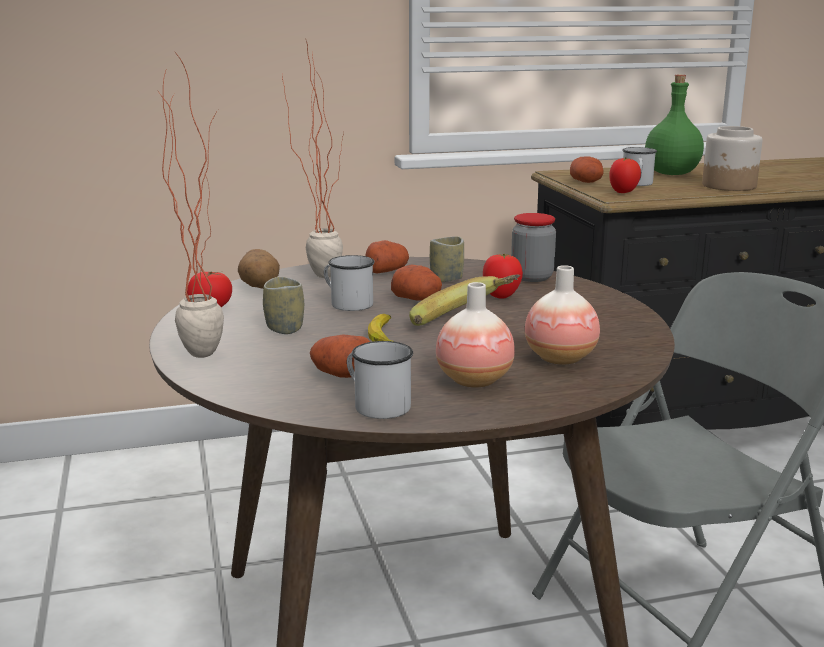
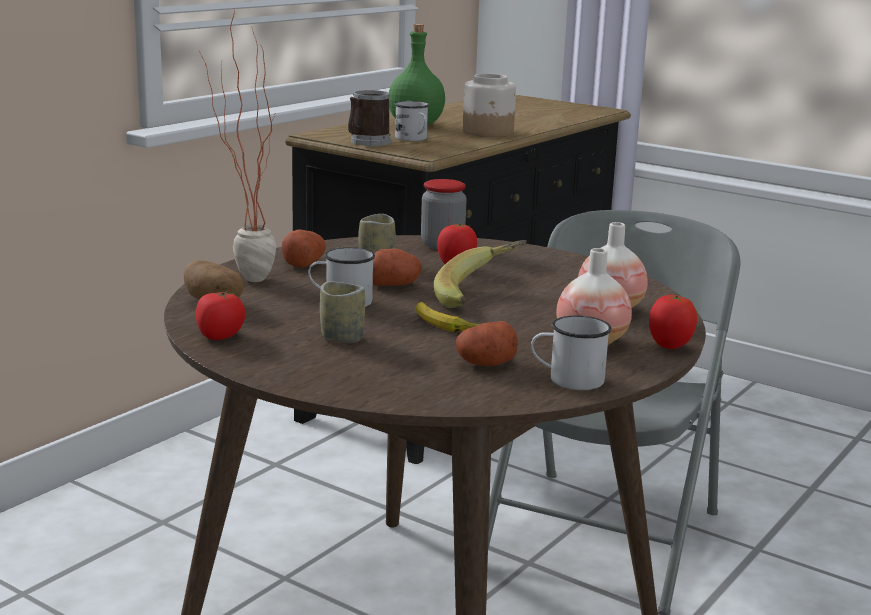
camera: 40 degrees left, 0 degrees up
potted plant [159,51,224,358] -> none
potato [570,156,603,183] -> mug [348,90,391,146]
tomato [609,157,641,193] -> tomato moved to [649,295,697,349]

